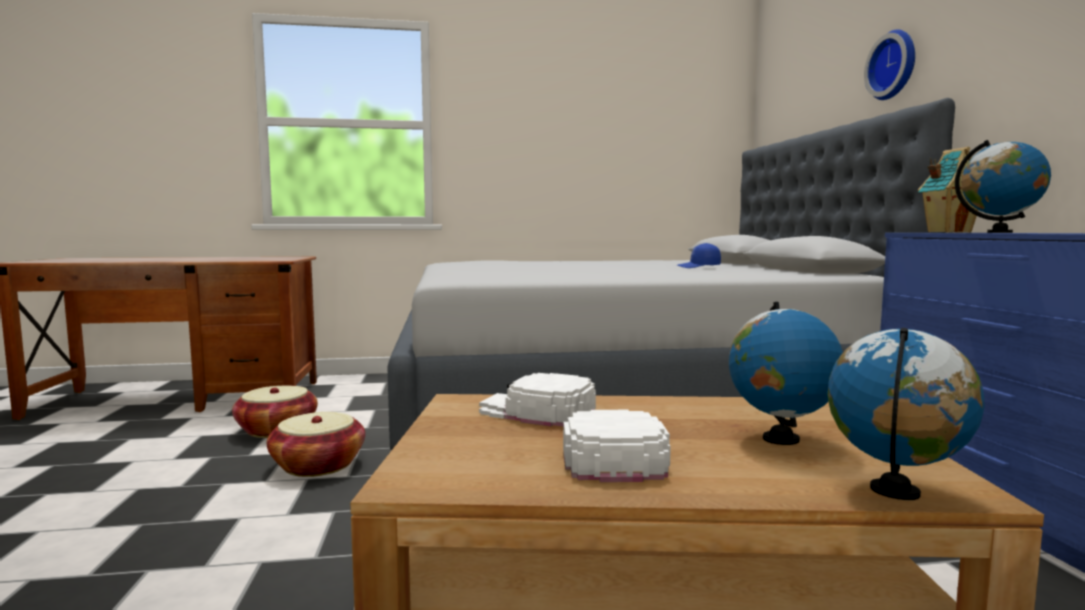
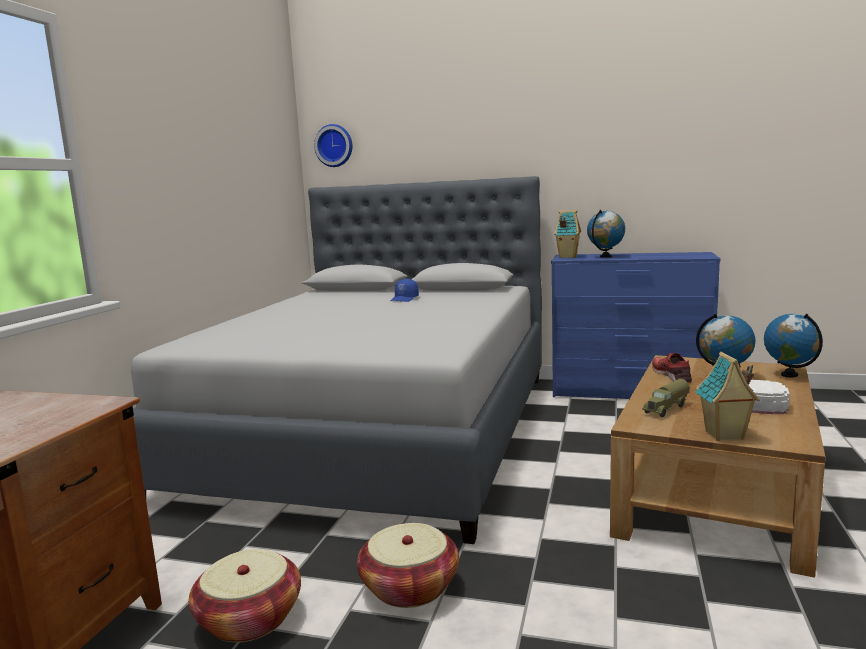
camera: 65 degrees left, 5 degrees up
white cap [479,373,596,427] -> toy truck [642,379,690,417]
wall clock [864,29,915,100] -> wall clock moved to [314,124,353,167]
none -> red shoe [652,353,692,383]
none -> toy house [695,352,760,441]

